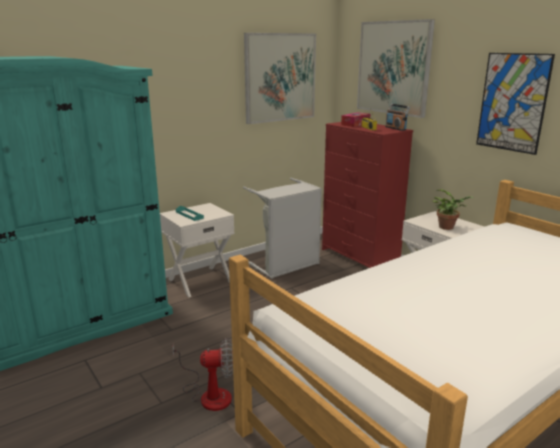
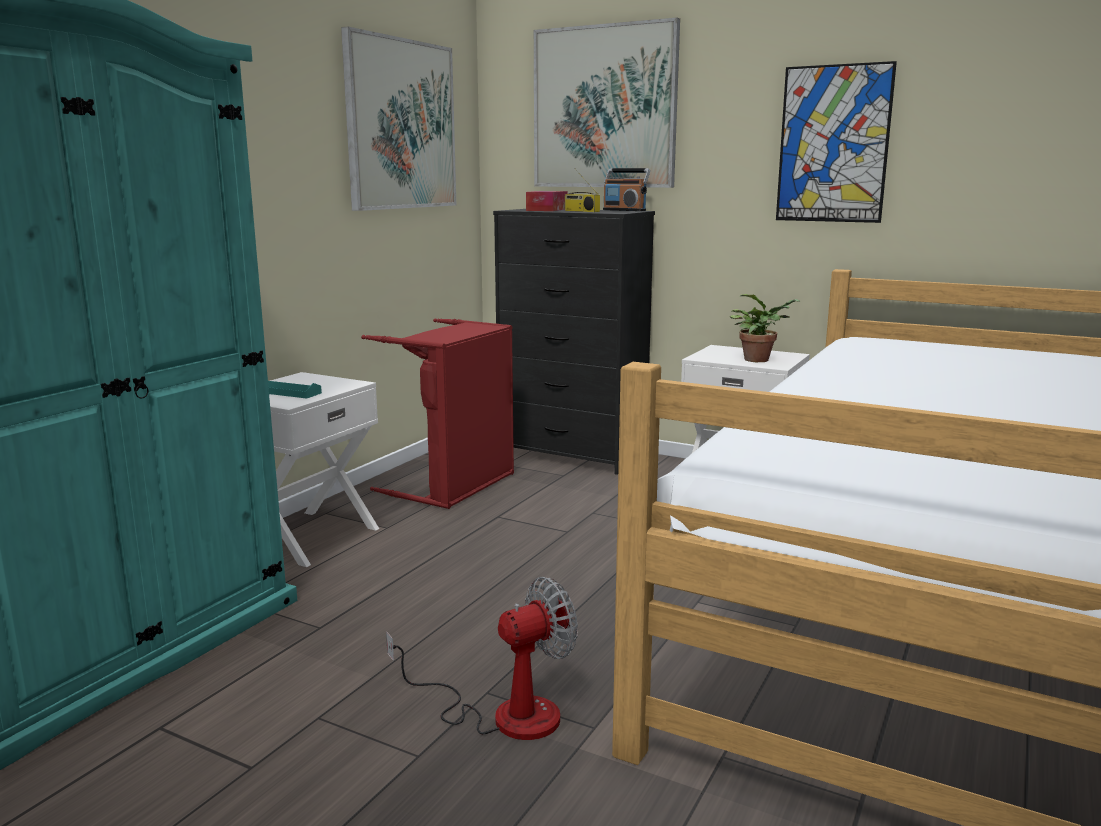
camera: 25 degrees left, 5 degrees down
grey laundry basket [243,178,322,279] -> red laundry basket [361,318,514,509]
red dresser [322,122,413,268] -> black dresser [493,209,655,475]

